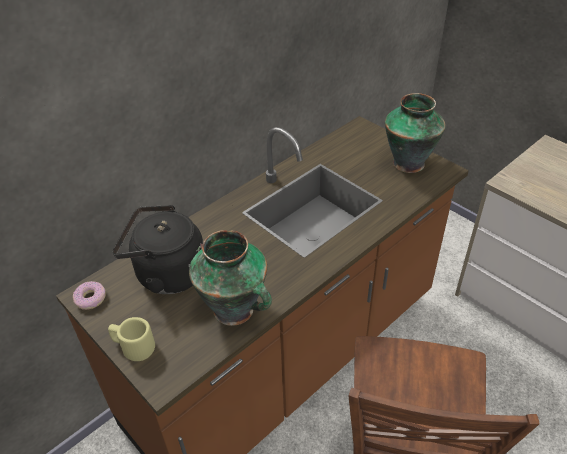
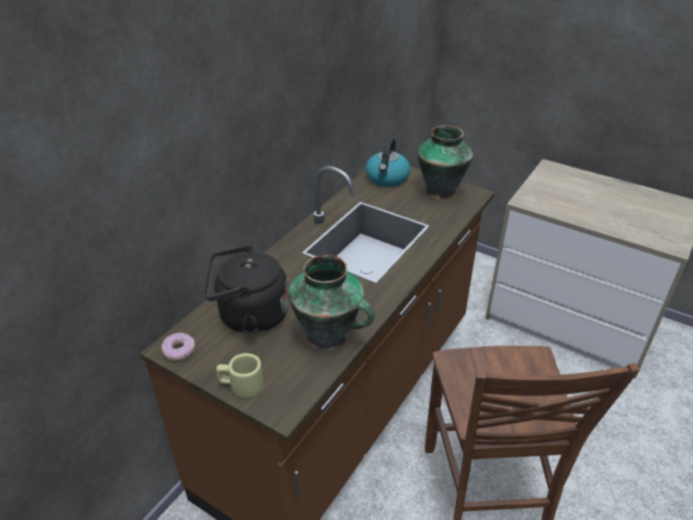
camera: 15 degrees left, 5 degrees down
none -> kettle [365,137,410,187]

